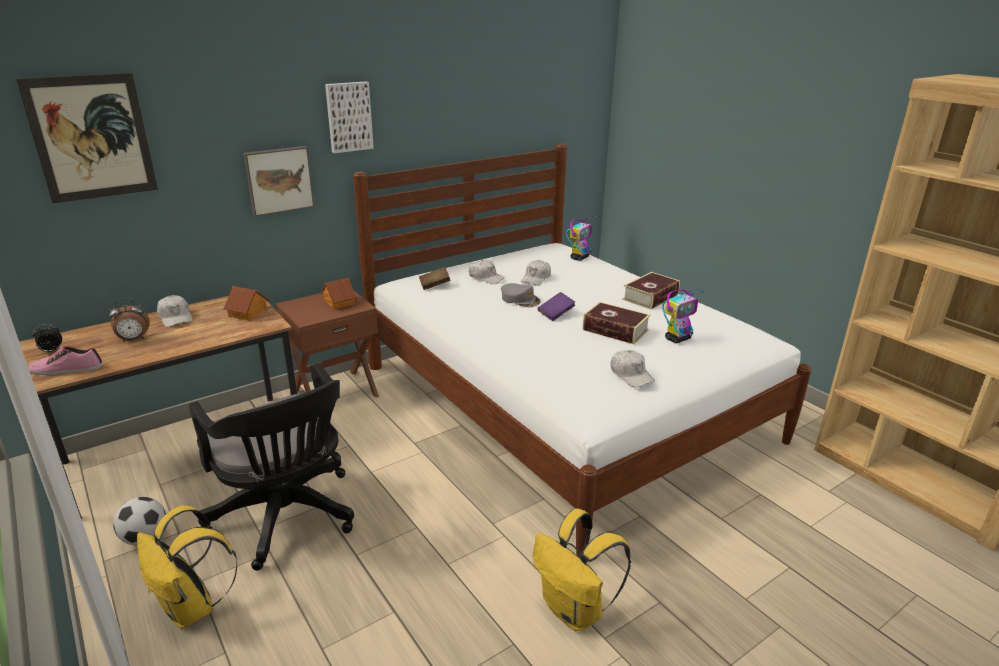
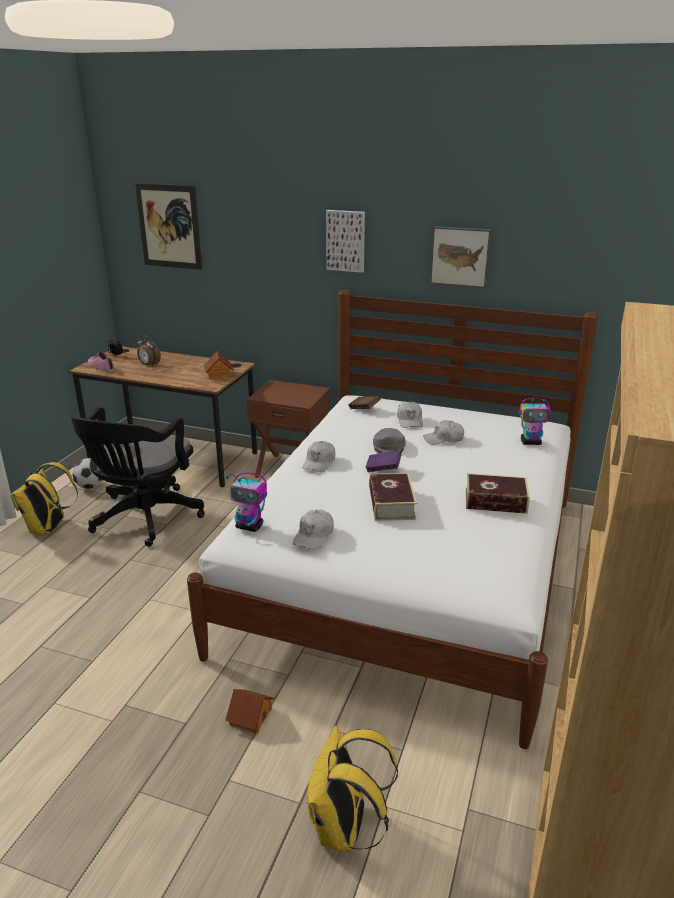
camera: 55 degrees right, 0 degrees up
white cap [157,295,193,327] -> white cap moved to [302,441,335,472]
picture [243,146,314,216] -> picture moved to [430,226,491,288]
toy house [321,278,356,310] -> toy house moved to [225,689,274,734]
yellow backpack [533,509,631,631] -> yellow backpack moved to [307,726,398,852]
toy robot [663,289,703,343] -> toy robot moved to [226,473,267,532]

